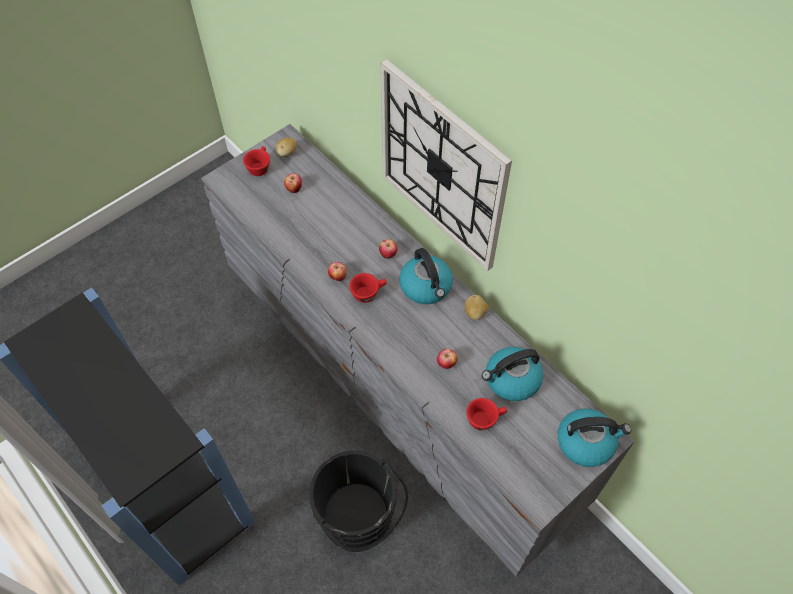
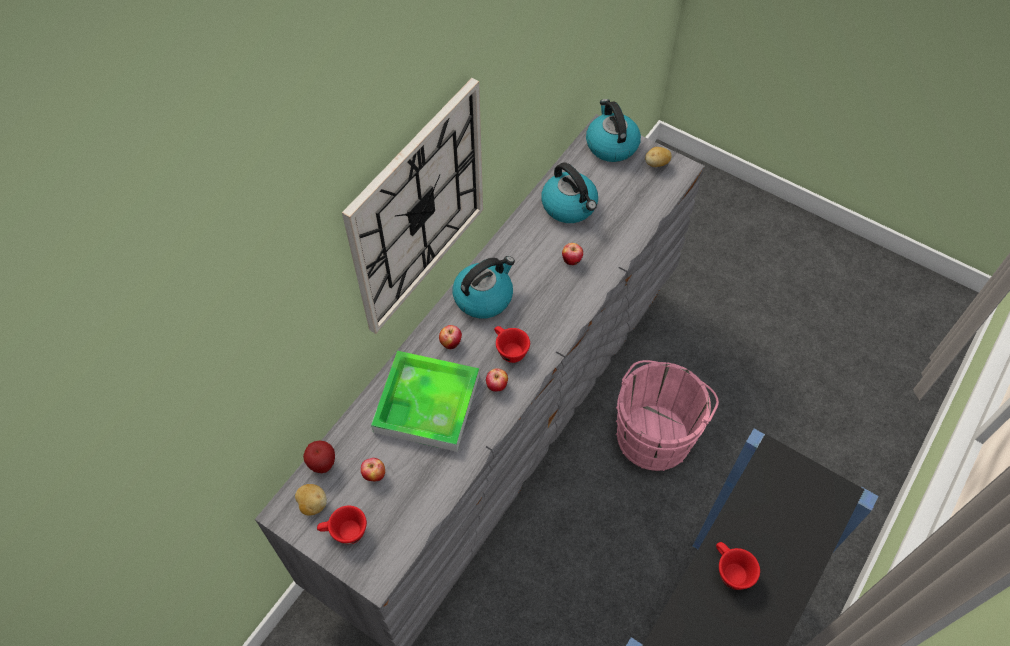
camera: 105 degrees left, 0 degrees up
black bucket [309,451,408,552] -> pink bucket [616,360,719,471]
potato [465,295,488,320] -> potato moved to [645,147,672,167]
red cup [466,398,507,431] -> red cup moved to [716,542,760,590]
none -> apple [303,441,335,473]
none -> tray [371,351,480,452]

